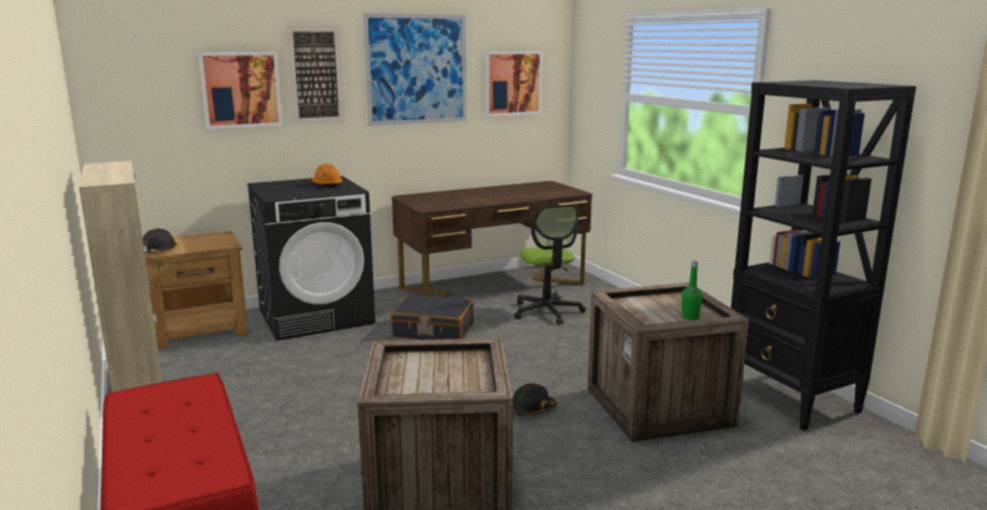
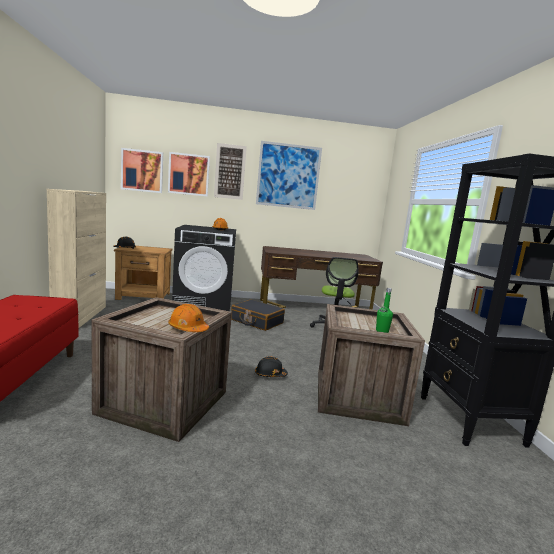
camera: 20 degrees right, 5 degrees down
picture [485,51,543,117] -> picture moved to [121,148,163,193]
none -> orange hard hat [168,304,209,332]

